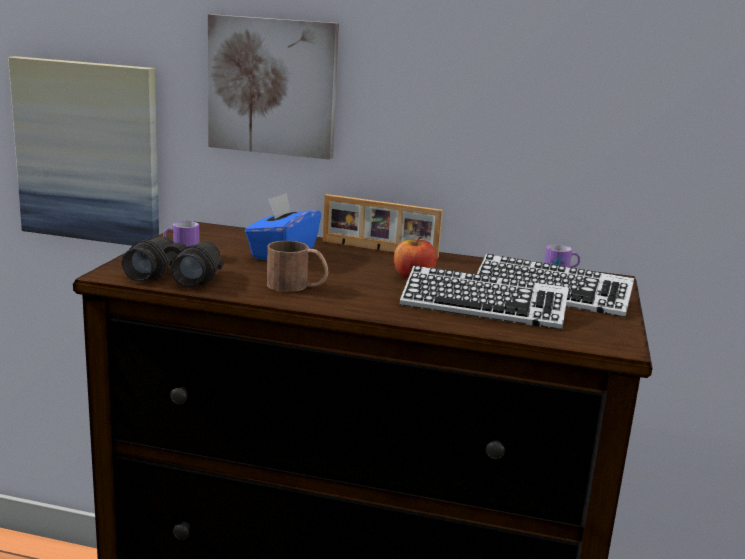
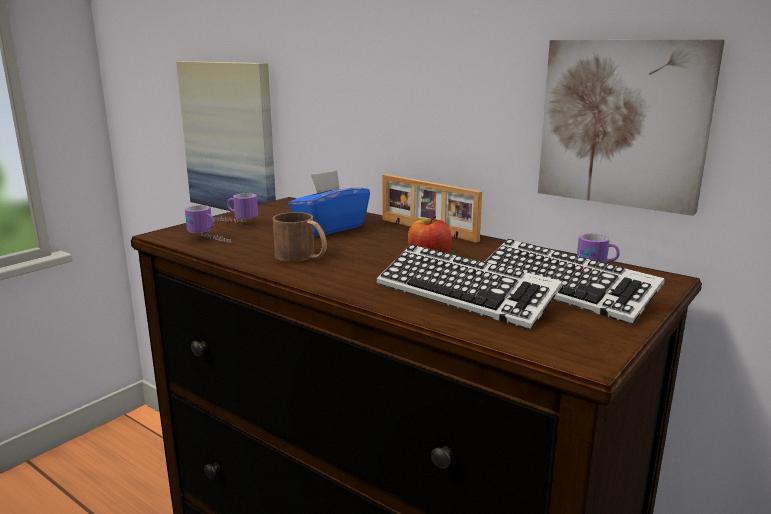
camera: 25 degrees right, 0 degrees up
black binoculars [122,237,224,287] -> mug [185,205,231,243]
picture [208,14,339,160] -> picture moved to [538,39,725,216]

